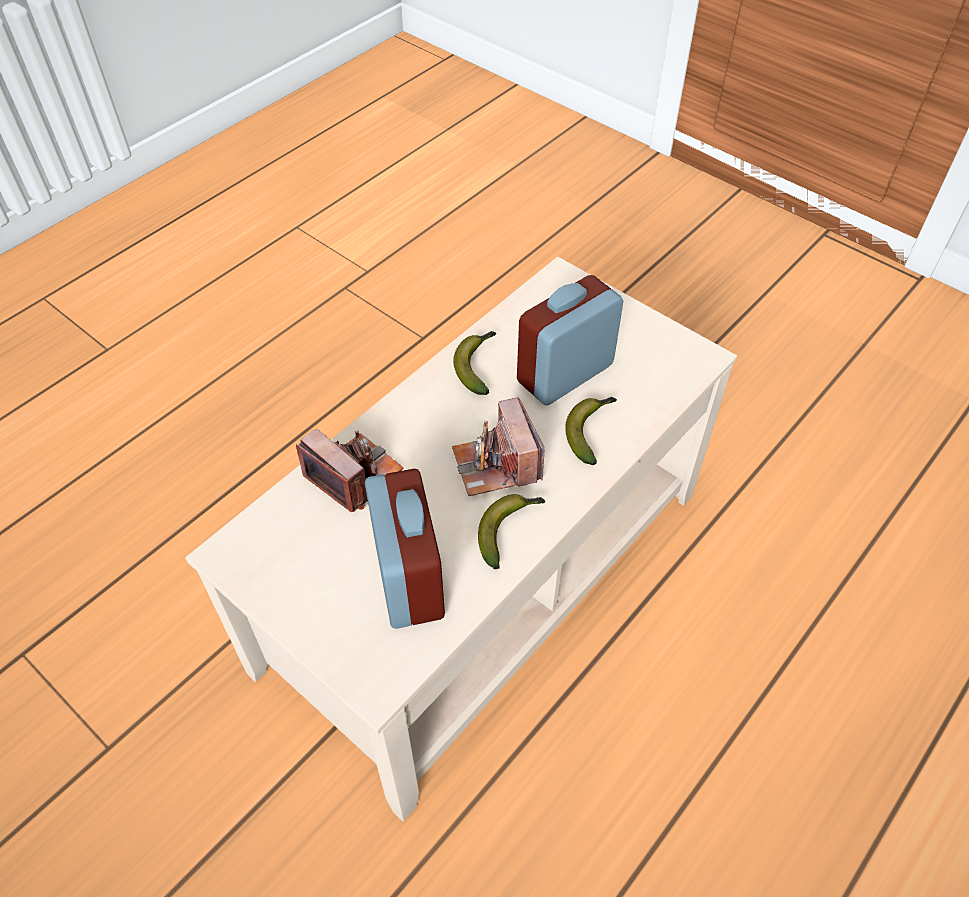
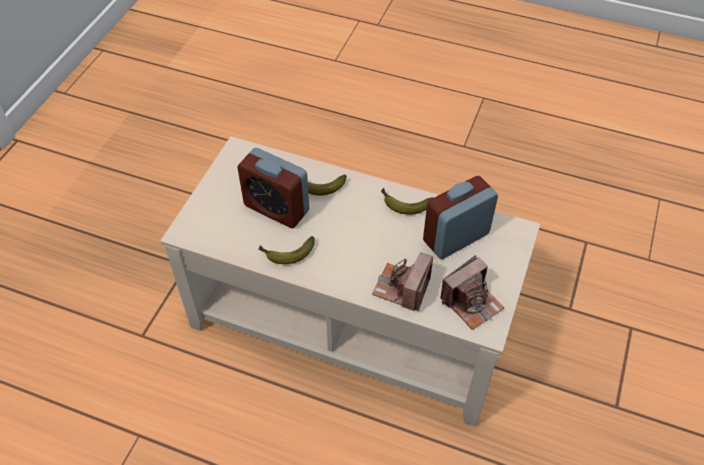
camera: 110 degrees left, 0 degrees up
camera [452,397,544,496] -> camera moved to [440,255,504,330]

